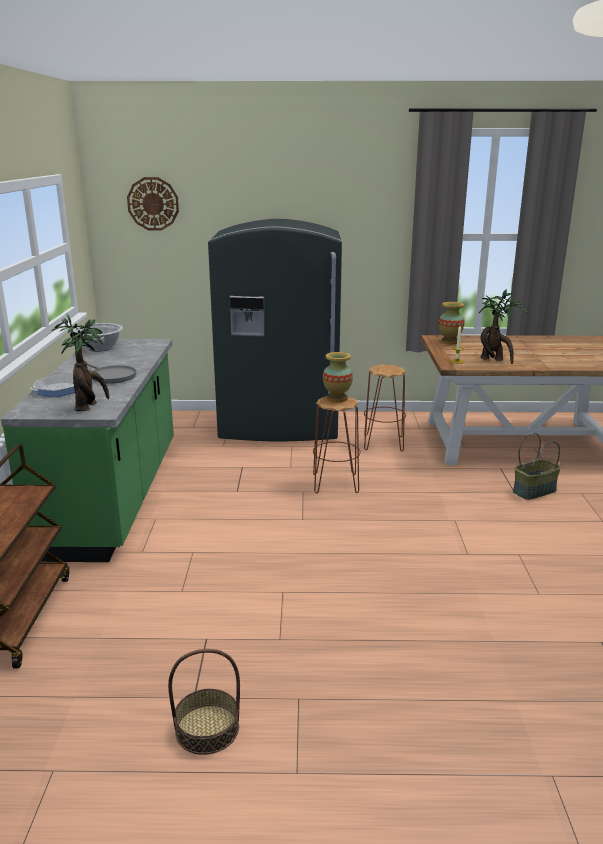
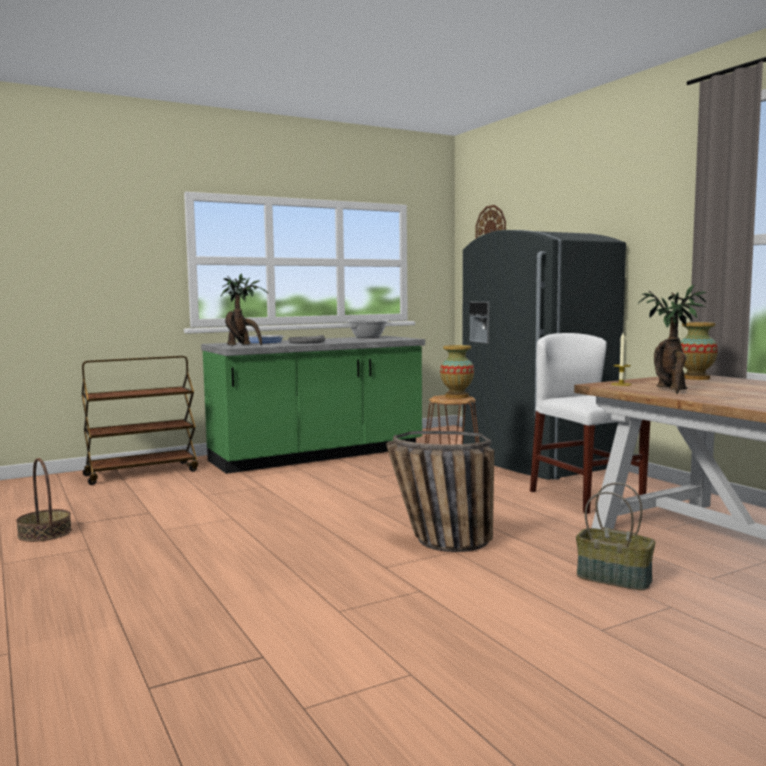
camera: 60 degrees right, 15 degrees down
brown stool [364,364,406,452] -> white chair [530,333,650,514]
none -> basket [386,431,494,552]

